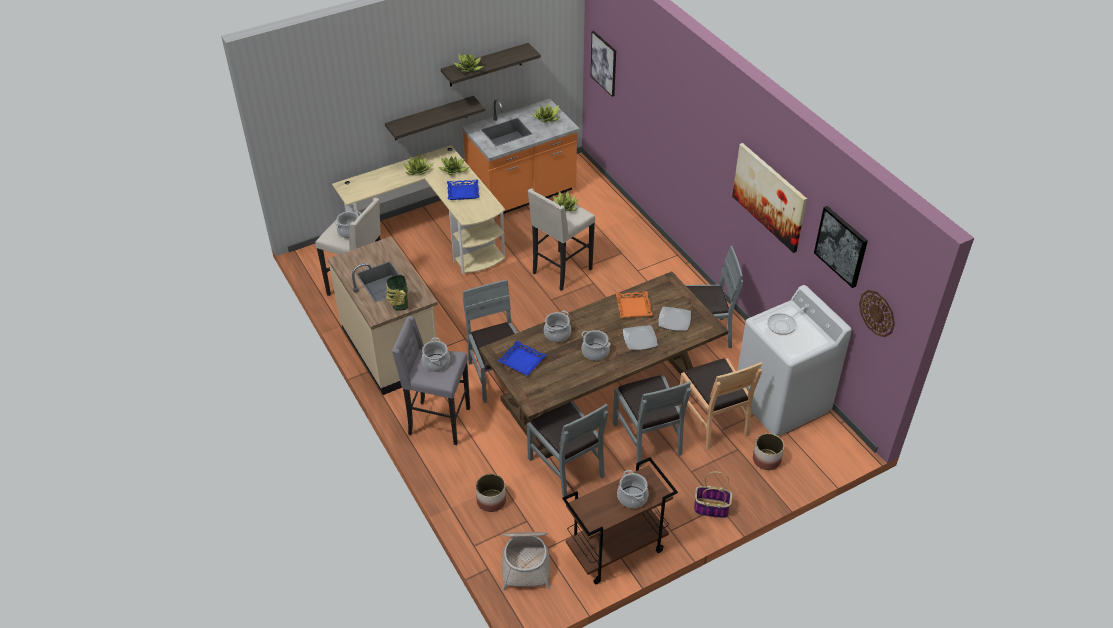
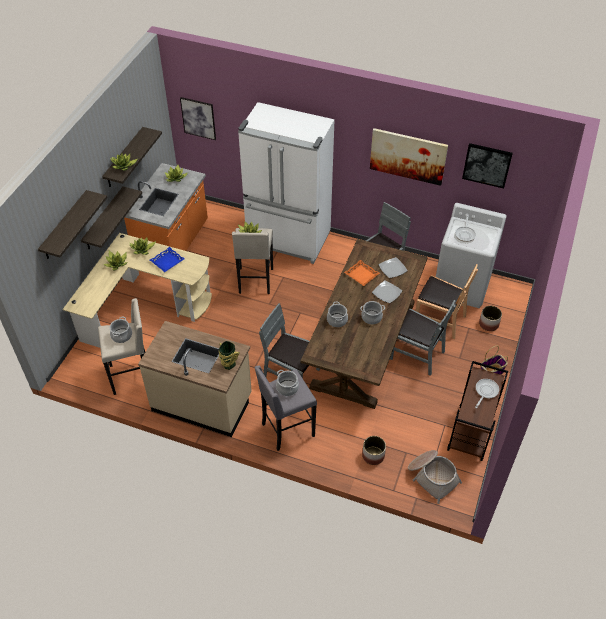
camera: 40 degrees left, 5 degrees up
blue tray [498,341,547,376] -> none
grey chair [527,401,609,497] -> none
cooking pot [617,470,649,508] -> frying pan [475,379,499,408]
wall clock [859,290,895,337] -> none
none -> shelf [38,190,107,259]
none -> white fridge [238,102,335,264]

